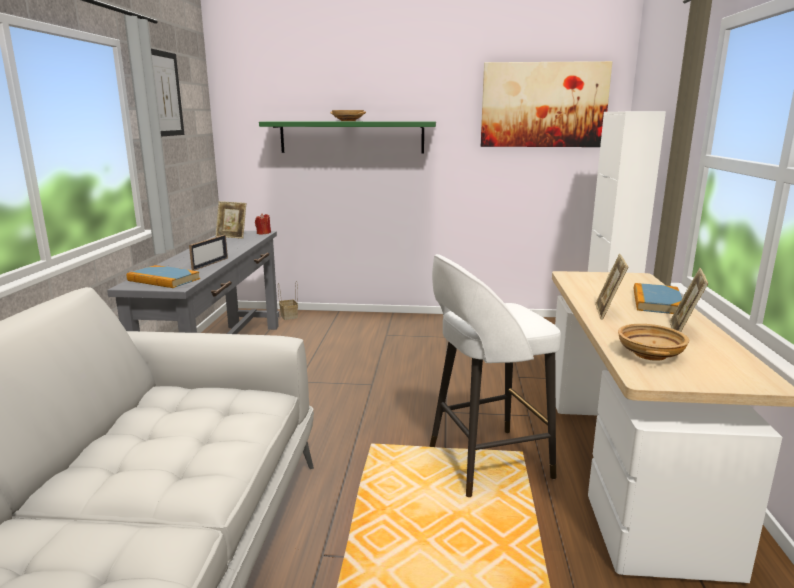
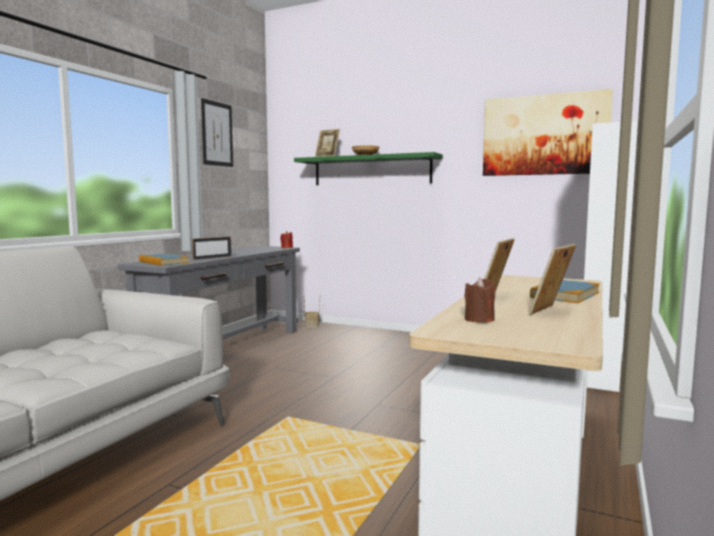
camera: 20 degrees right, 10 degrees down
picture frame [216,201,246,239] -> picture frame moved to [315,129,340,157]
white stool [430,254,561,497] -> none
beige bowl [618,324,689,361] -> brown candle [464,277,496,323]

